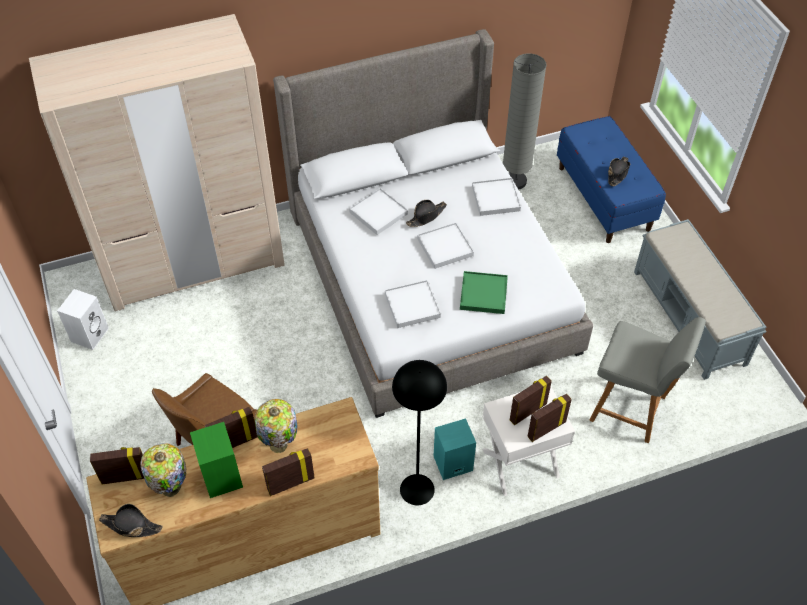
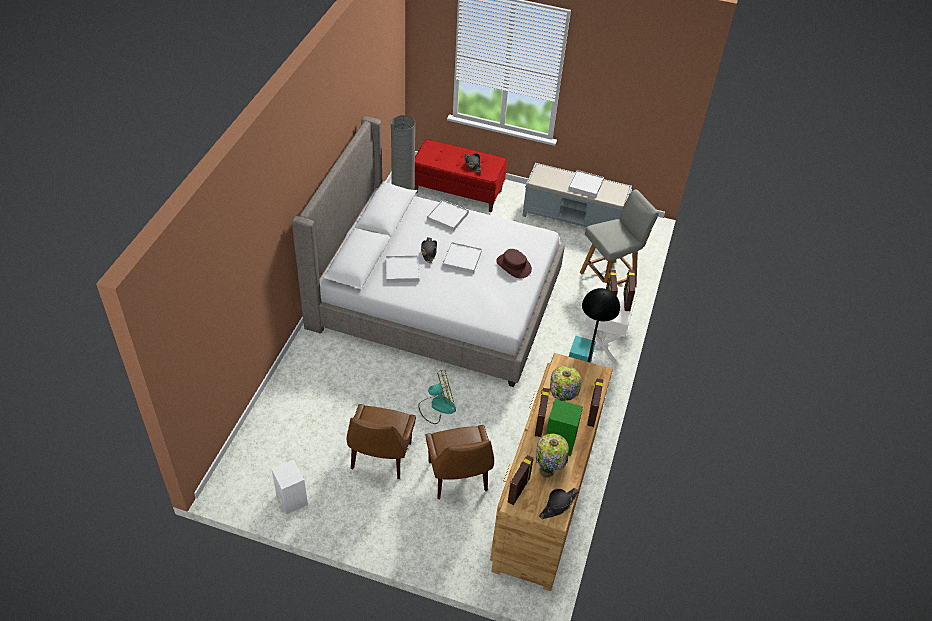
camera: 55 degrees left, 5 degrees down
beige wardrobe [29,14,285,311] -> none
white tray [385,280,441,328] -> white tray moved to [568,170,604,197]
green tray [460,271,508,314] -> brown hat [496,249,532,278]
blue bench [557,116,666,243] -> red bench [415,139,507,212]
none -> brown chair [347,404,416,479]
none -> fan [418,370,456,424]

